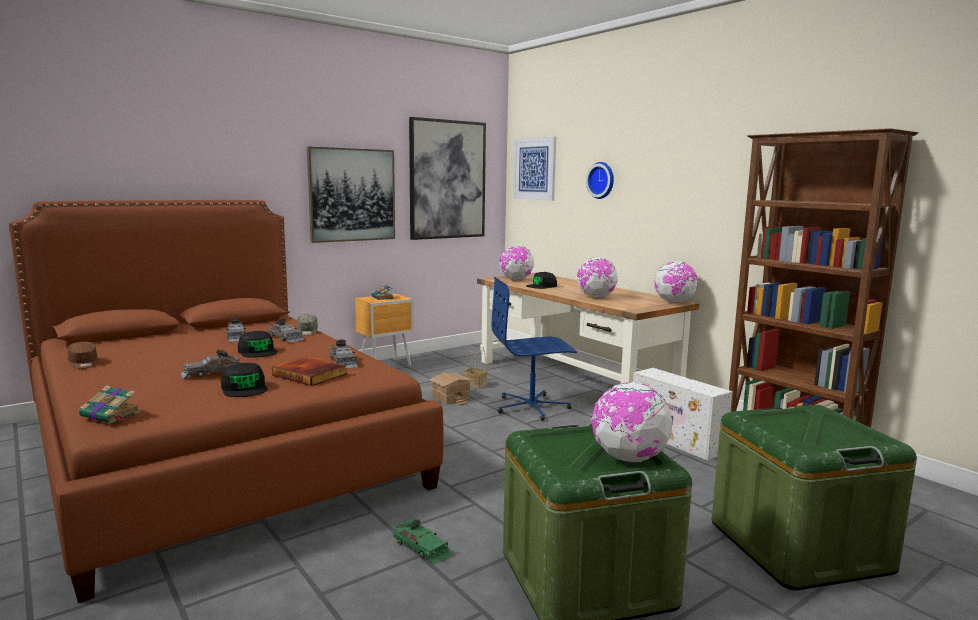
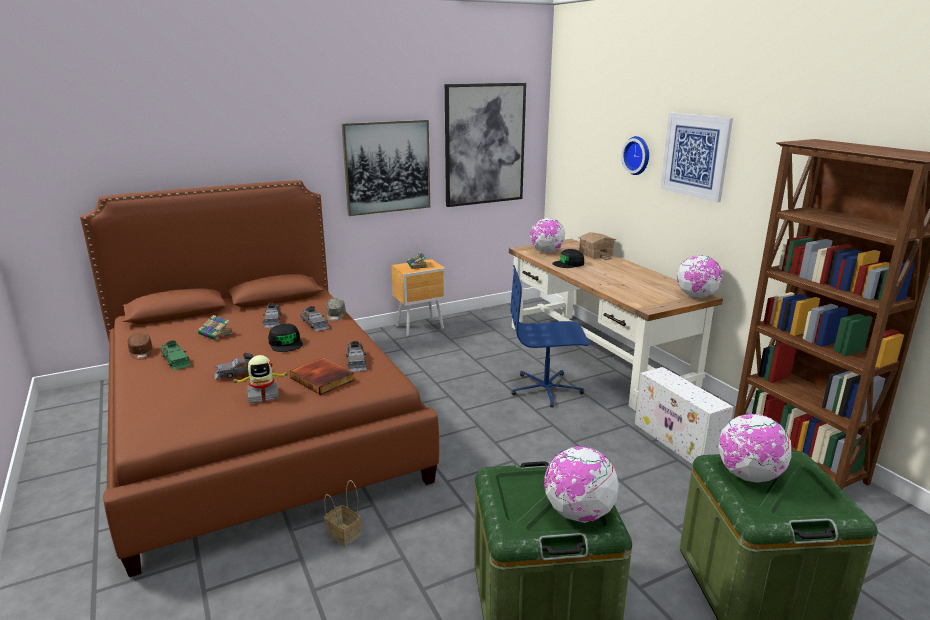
camera: 10 degrees right, 10 degrees up
book [79,386,140,423] -> book moved to [198,315,234,340]
black cap [221,363,267,397] -> toy robot [230,355,289,403]
green toy car [393,519,451,564] -> green toy car moved to [161,340,191,370]
toy house [429,373,473,405] -> toy house moved to [578,232,617,260]
basket [463,347,488,389] -> basket moved to [324,480,361,547]
picture [513,137,556,201] -> picture moved to [660,112,733,202]
globe [577,257,618,298] -> globe moved to [719,414,791,483]

